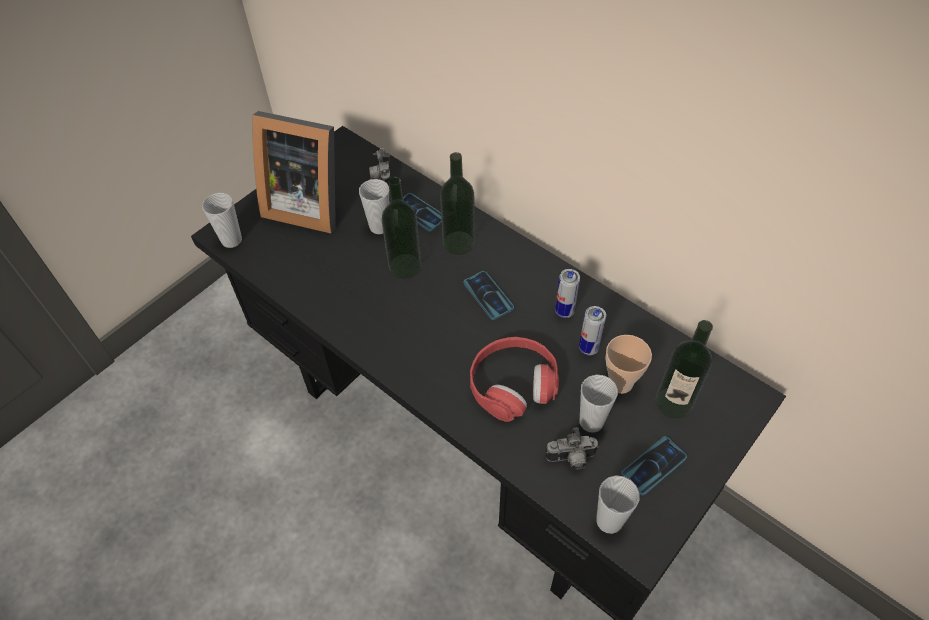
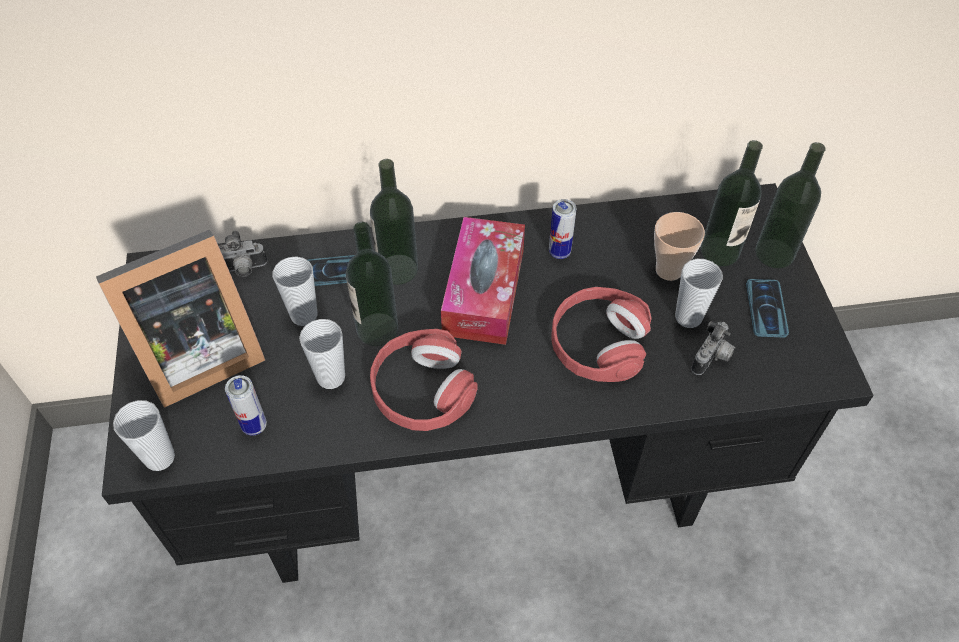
camera: 50 degrees left, 0 degrees up
camera [369,148,391,186] -> camera turned 45 degrees counterclockwise [219,230,267,277]
phone [463,271,514,320] -> tissue box [441,217,525,345]
can [579,306,606,355] -> can moved to [225,375,267,435]
cup [596,475,639,534] -> cup moved to [299,319,345,389]
none -> red headphones [370,329,478,431]
none -> bottle [755,142,826,268]

